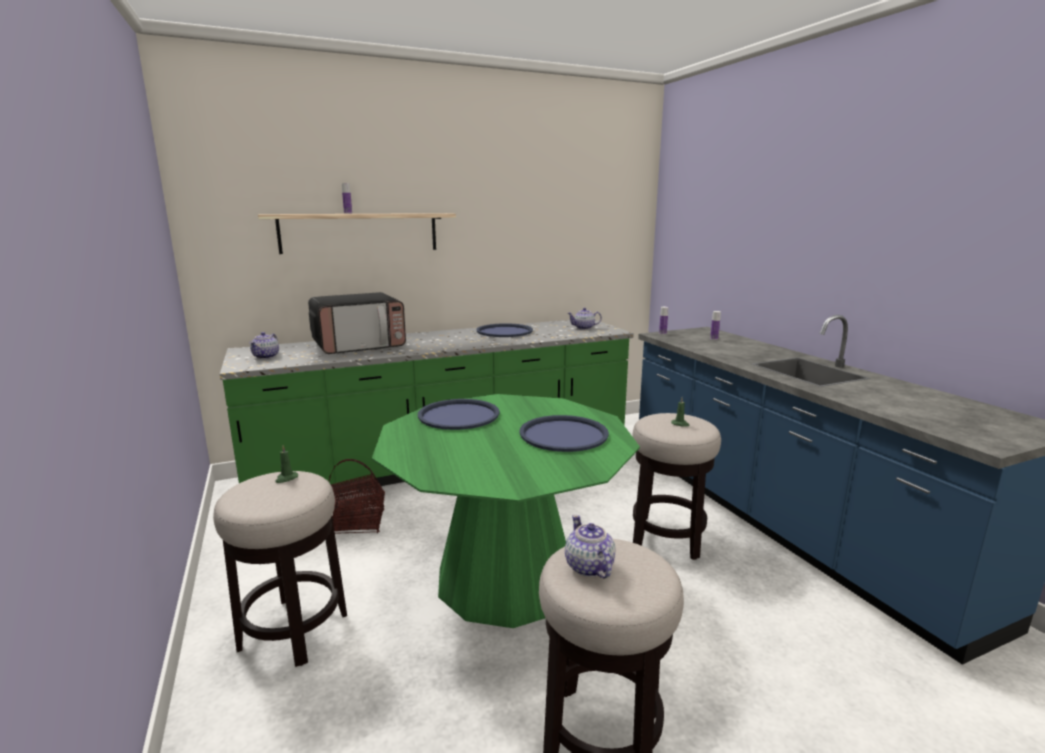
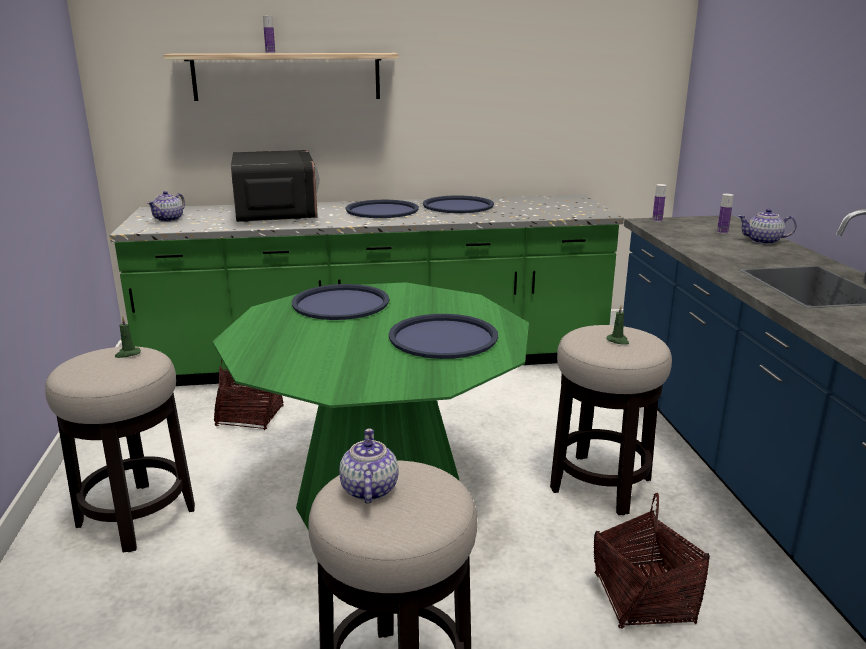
camera: 15 degrees right, 5 degrees up
microwave [308,292,406,354] -> microwave turned 90 degrees counterclockwise [231,150,319,222]
teapot [567,308,602,330] -> teapot moved to [738,209,797,245]
none -> blue tray [345,200,419,218]
none -> basket [594,492,710,629]

